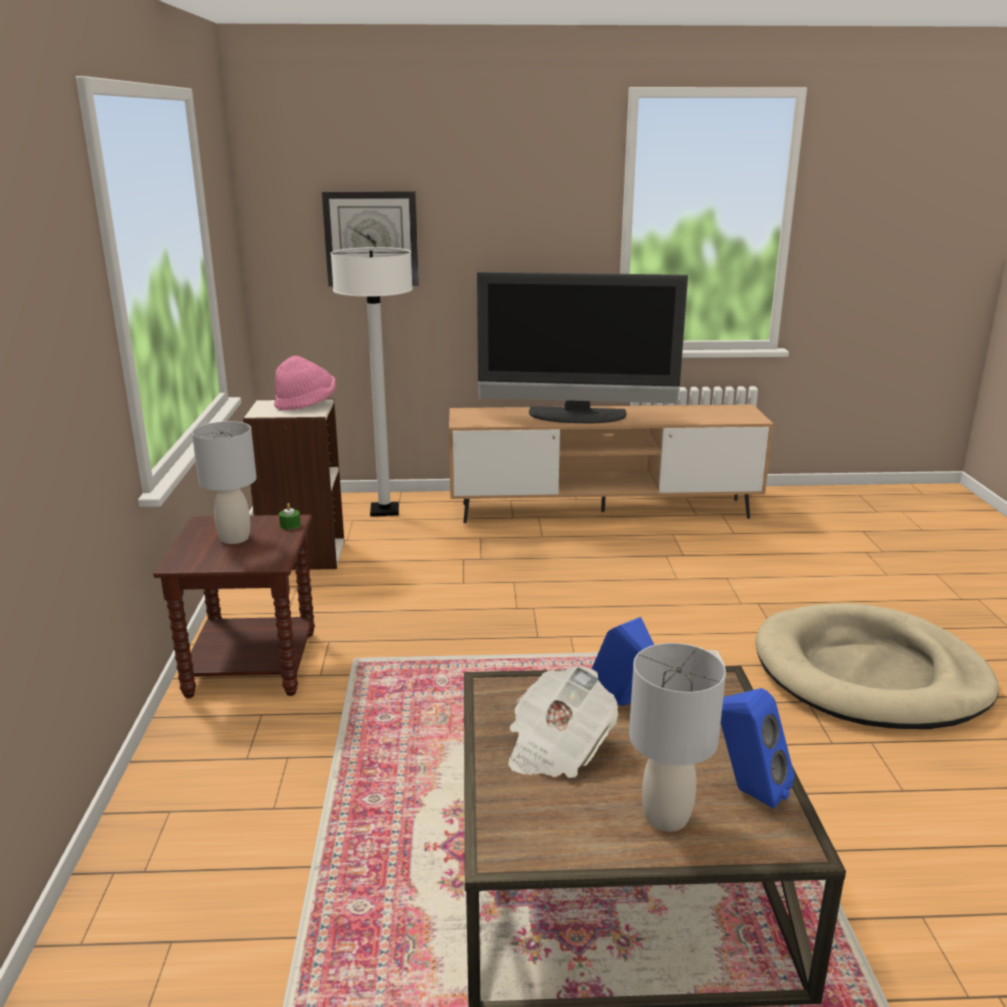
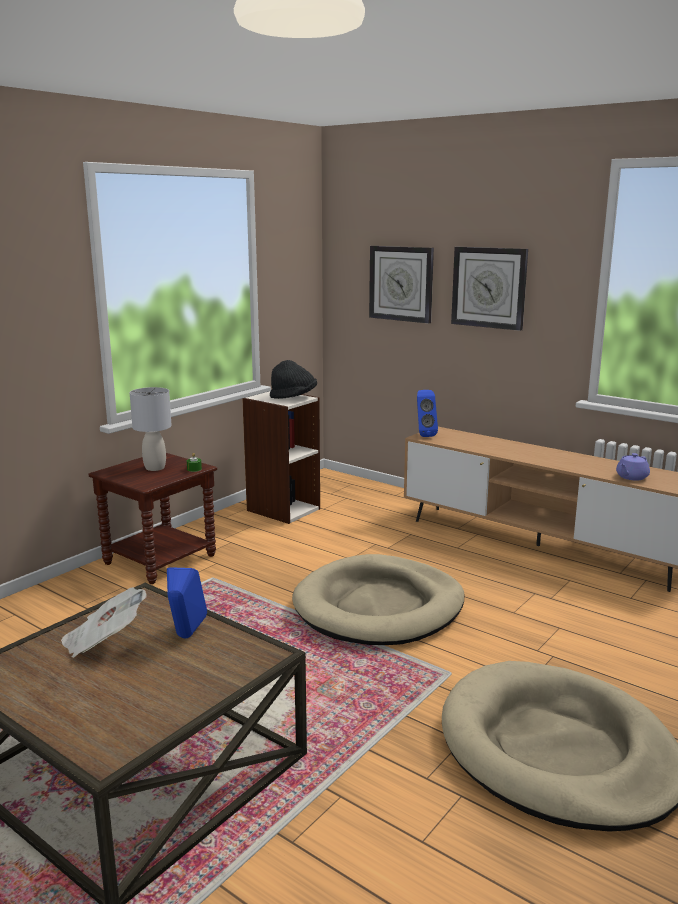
camera: 40 degrees right, 5 degrees down
pink hat [274,356,336,411] -> black hat [270,360,317,399]
white floor lamp [331,247,413,516] -> none
television [477,272,688,423] -> none
grey table lamp [629,643,726,832] -> none
blue speaker [721,688,795,809] -> blue speaker moved to [417,390,438,437]
none -> beige dog bed [292,554,464,645]
none -> wall clock [451,247,528,331]
none -> purple teapot [616,453,650,481]

